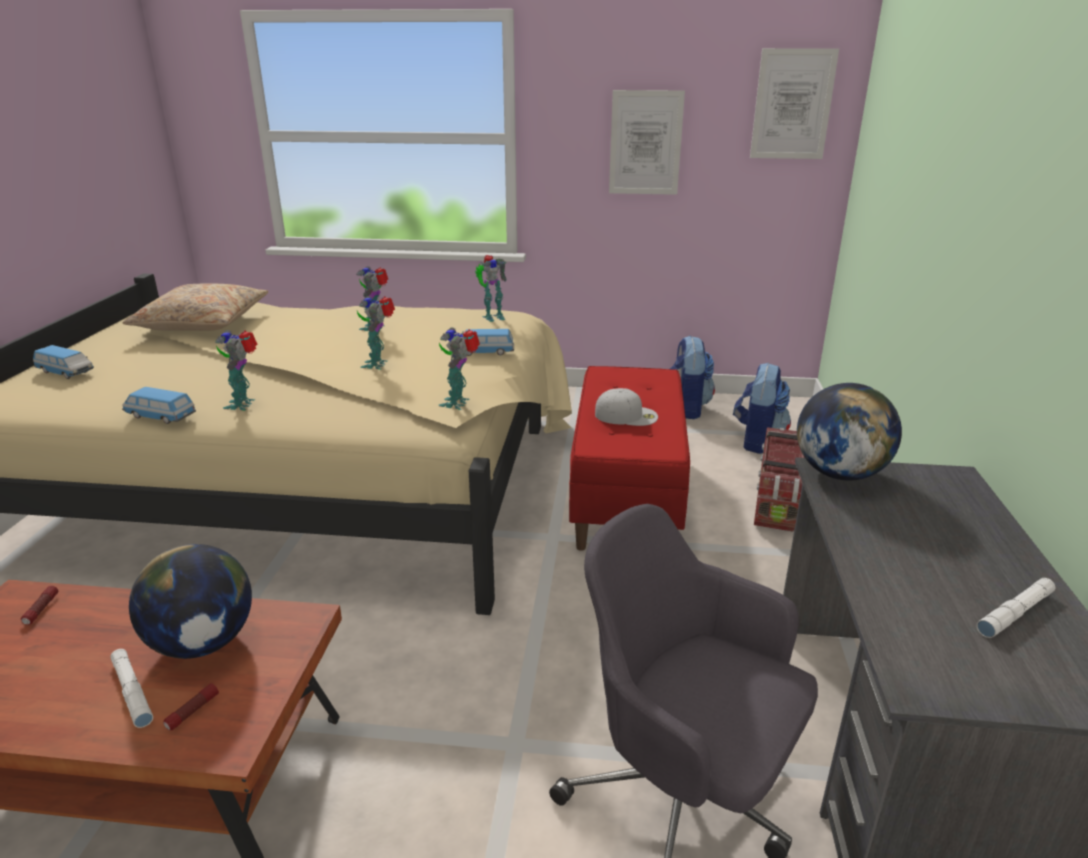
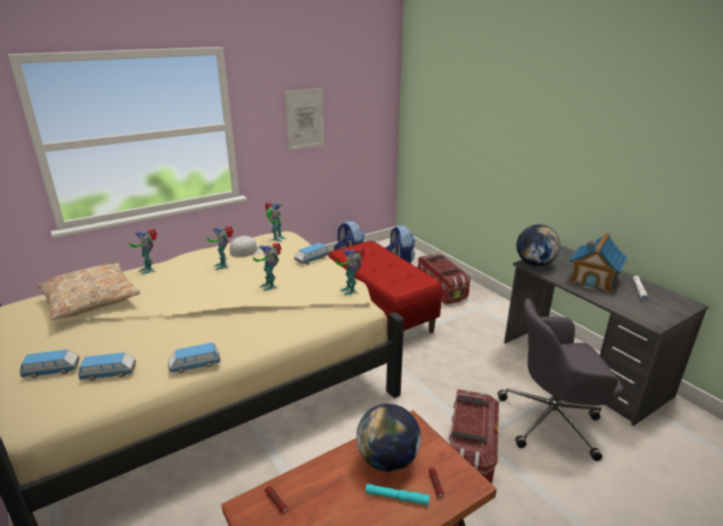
camera: 40 degrees left, 0 degrees up
white flashlight [110,649,153,728] -> turquoise flashlight [365,484,430,506]
toy robot [215,330,258,411] -> toy robot moved to [129,229,157,275]
white cap [595,388,658,426] -> white cap moved to [230,236,265,257]
picture [750,48,839,159] -> none
none -> toy car [78,353,136,381]
none -> storage box [449,389,499,484]
none -> toy house [569,233,628,293]

